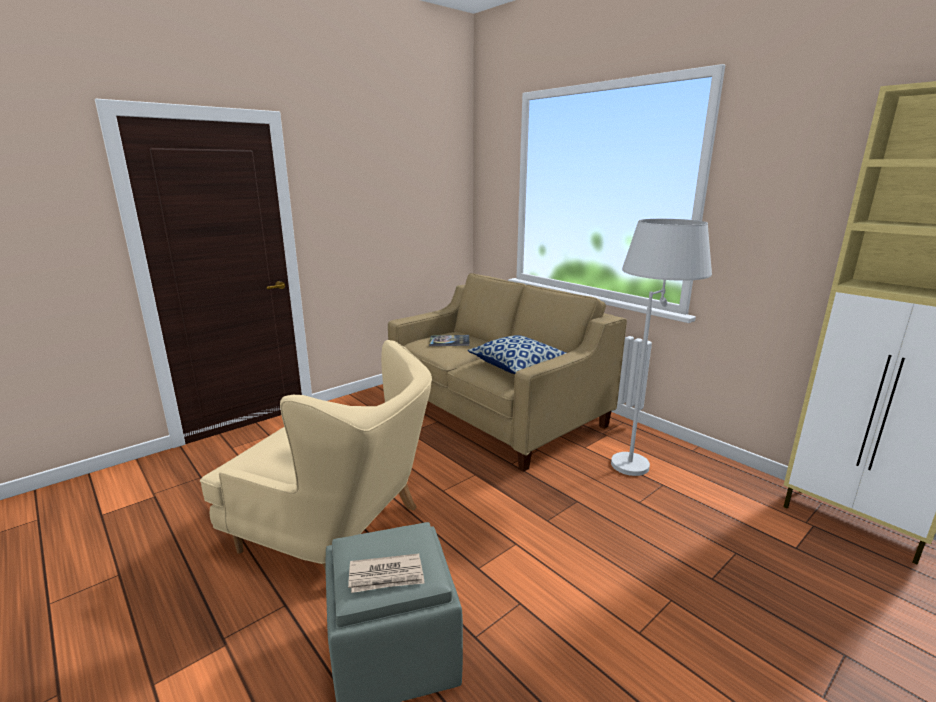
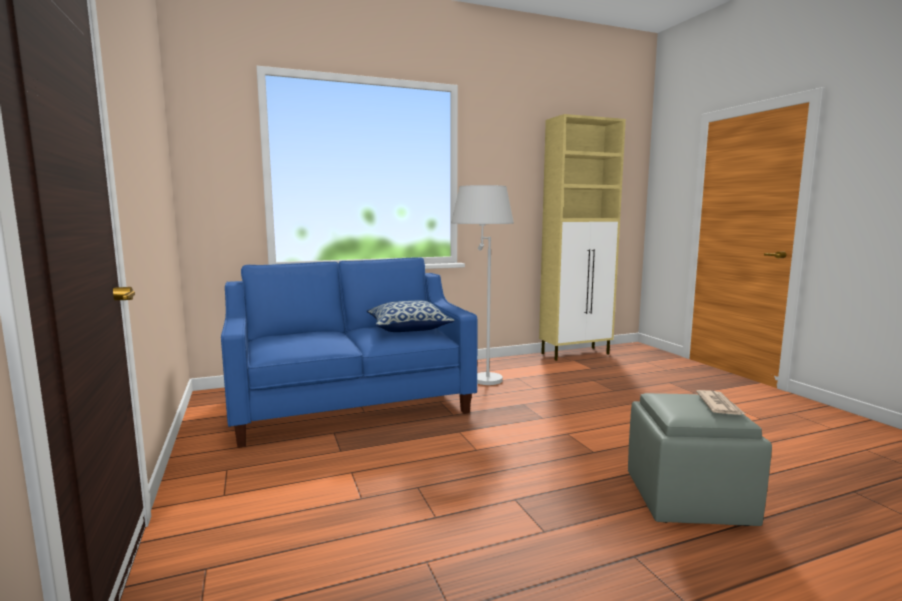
camera: 70 degrees left, 10 degrees down
beige armchair [200,340,432,569] -> none
beige sofa [388,273,627,472] -> blue sofa [221,257,477,448]
book [429,335,469,346] -> none

